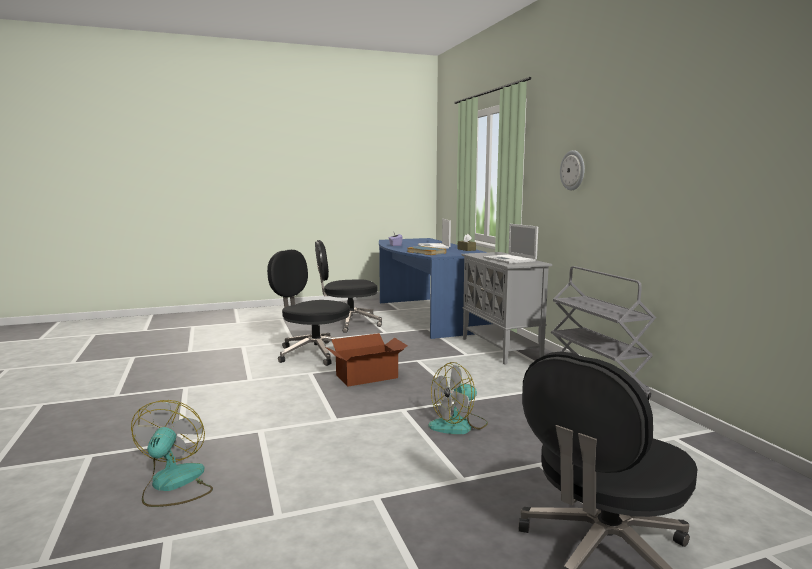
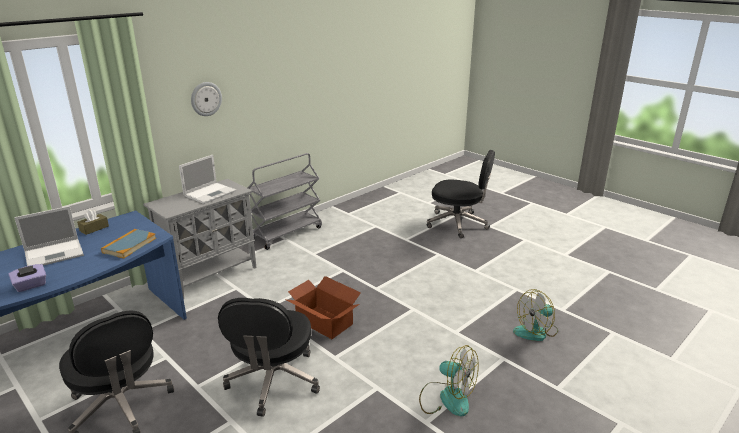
camera: 115 degrees left, 15 degrees up
fan [428,362,488,434] -> fan moved to [419,345,479,416]

